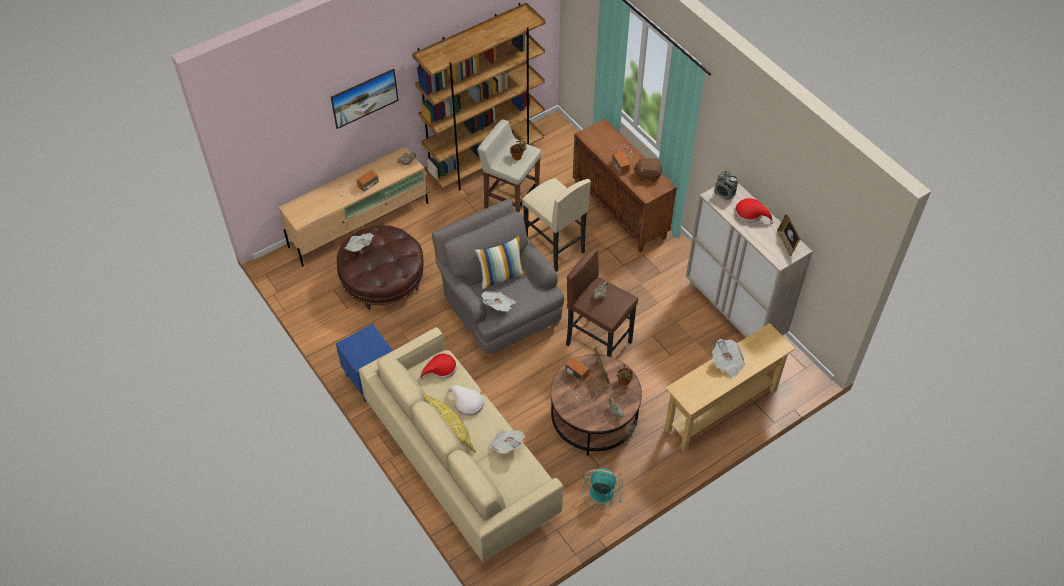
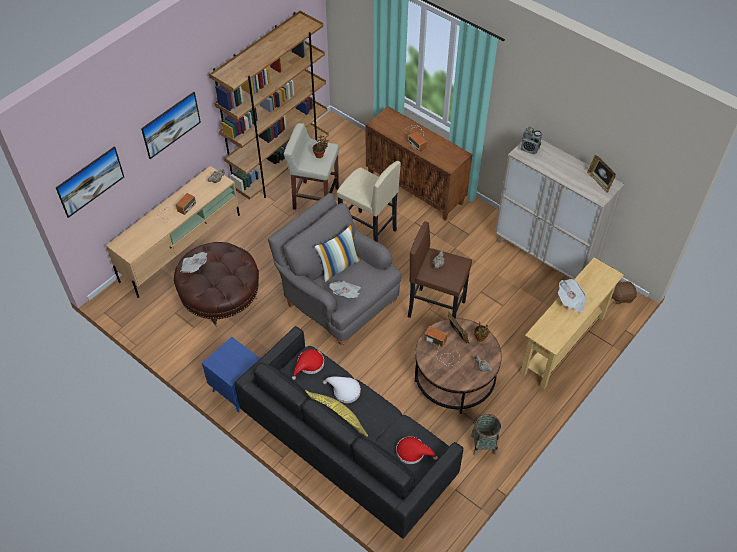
camera: 15 degrees left, 0 degrees up
beige sofa [359,327,563,562] -> black sofa [234,326,463,539]
newspaper [489,429,525,454] -> none
turquoise fan [582,468,623,509] -> basket [471,414,501,456]
brown plush toy [633,156,662,182] -> brown plush toy moved to [612,281,637,304]
red hat [735,198,774,224] -> red hat moved to [396,436,438,464]
none -> picture [56,146,124,218]

